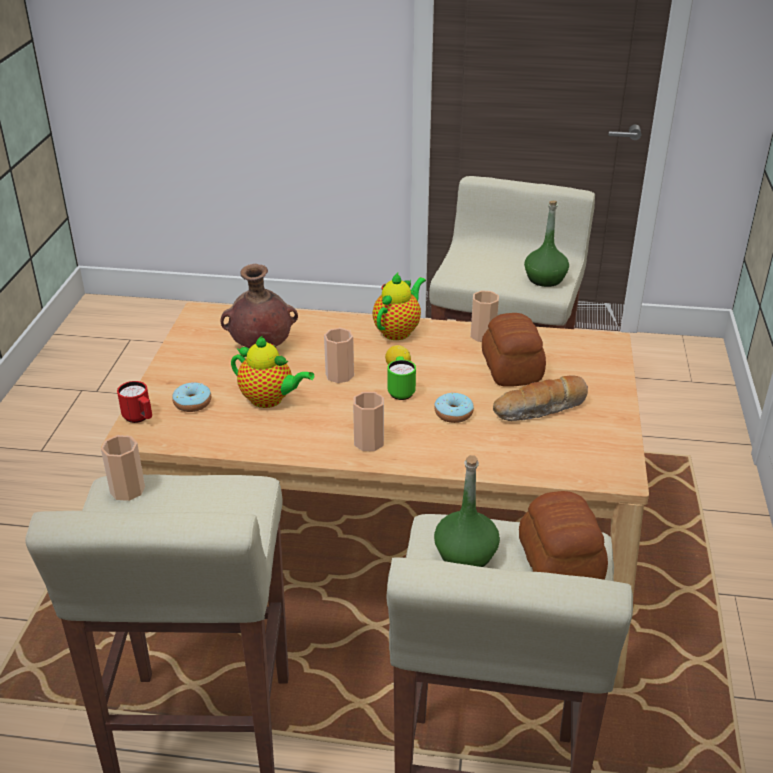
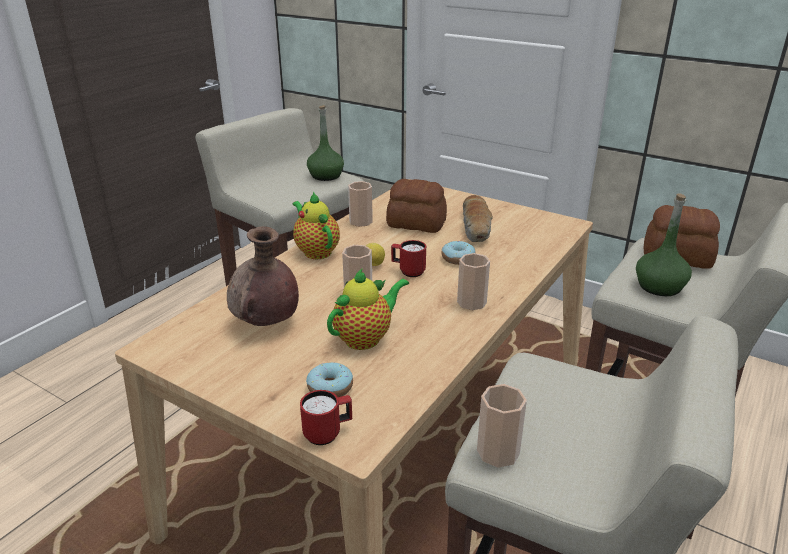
camera: 65 degrees left, 5 degrees down
green mug [387,356,416,400] -> red mug [391,240,426,277]

